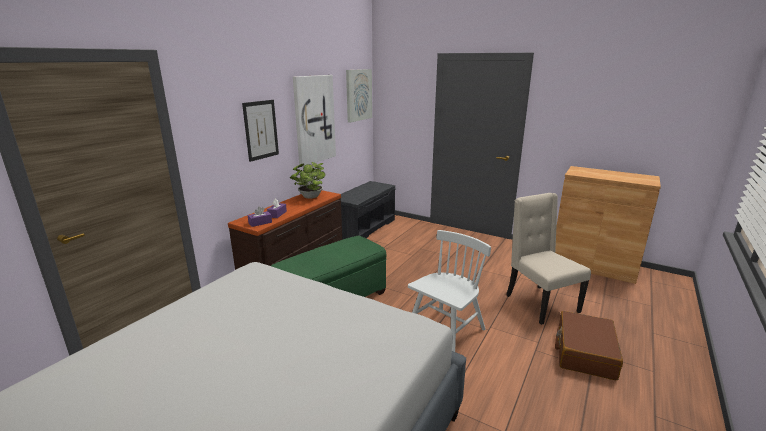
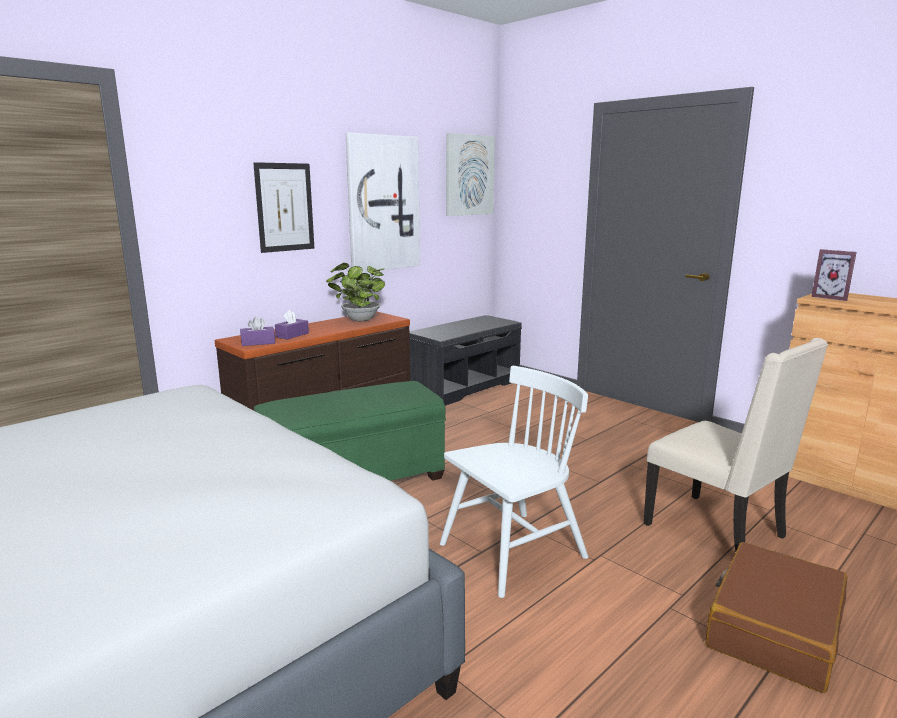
camera: 15 degrees right, 5 degrees down
beige chair [506,193,591,325] -> beige chair turned 150 degrees clockwise [644,338,828,552]
none -> picture frame [811,249,857,301]

